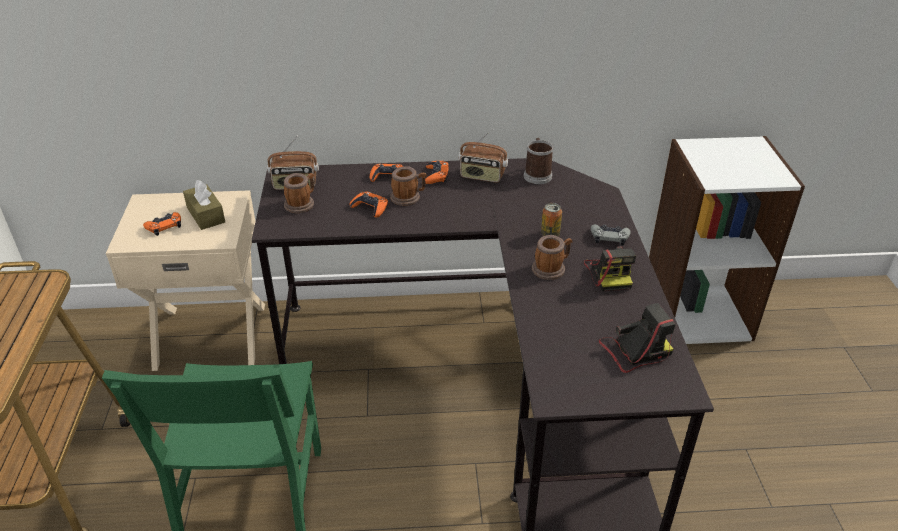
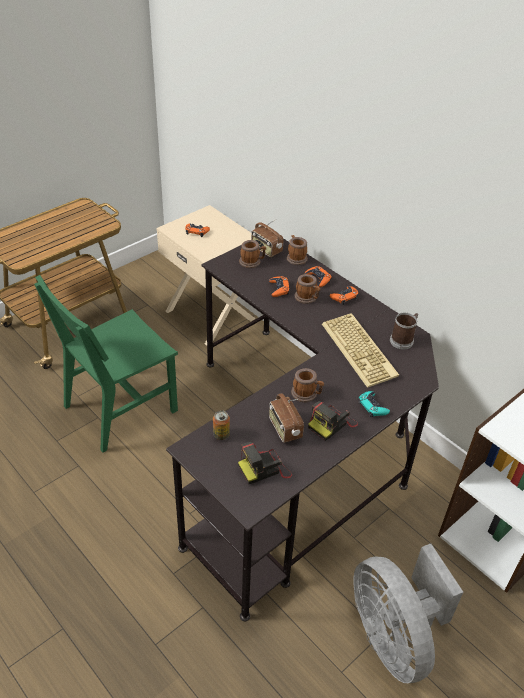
camera: 50 degrees right, 5 degrees up
brown tissue box [183,180,225,230] -> none
radio [459,129,508,183] -> radio moved to [269,393,304,443]
can [541,203,562,236] -> can moved to [213,410,230,440]
grey game controller [591,224,631,246] -> turquoise game controller [358,391,390,417]
camera [599,303,676,373] -> camera turned 120 degrees clockwise [238,442,292,484]
none -> mug [287,235,308,265]
none -> keyboard [322,313,399,388]
none -> grey fan [354,544,463,683]

